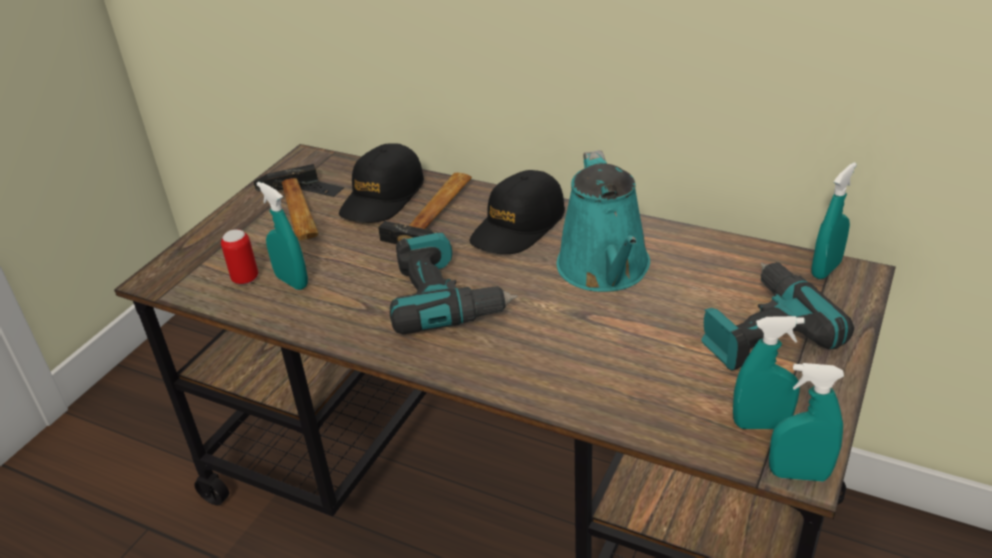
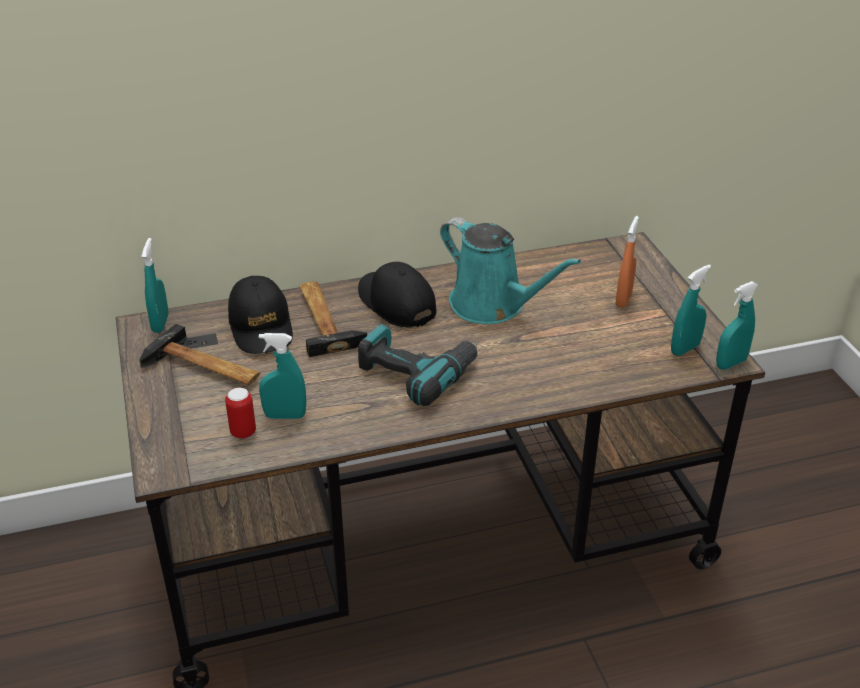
camera: 45 degrees left, 0 degrees up
black cap [470,170,565,254] -> black cap turned 150 degrees clockwise [358,262,437,328]
power drill [701,262,854,371] -> orange spray bottle [616,216,639,308]
turquoise spray bottle [811,162,857,279] -> turquoise spray bottle moved to [141,238,169,333]

